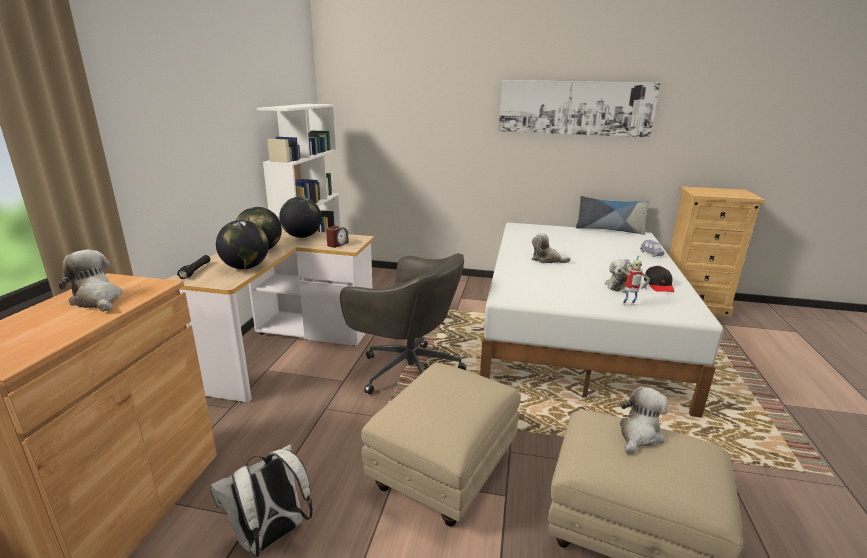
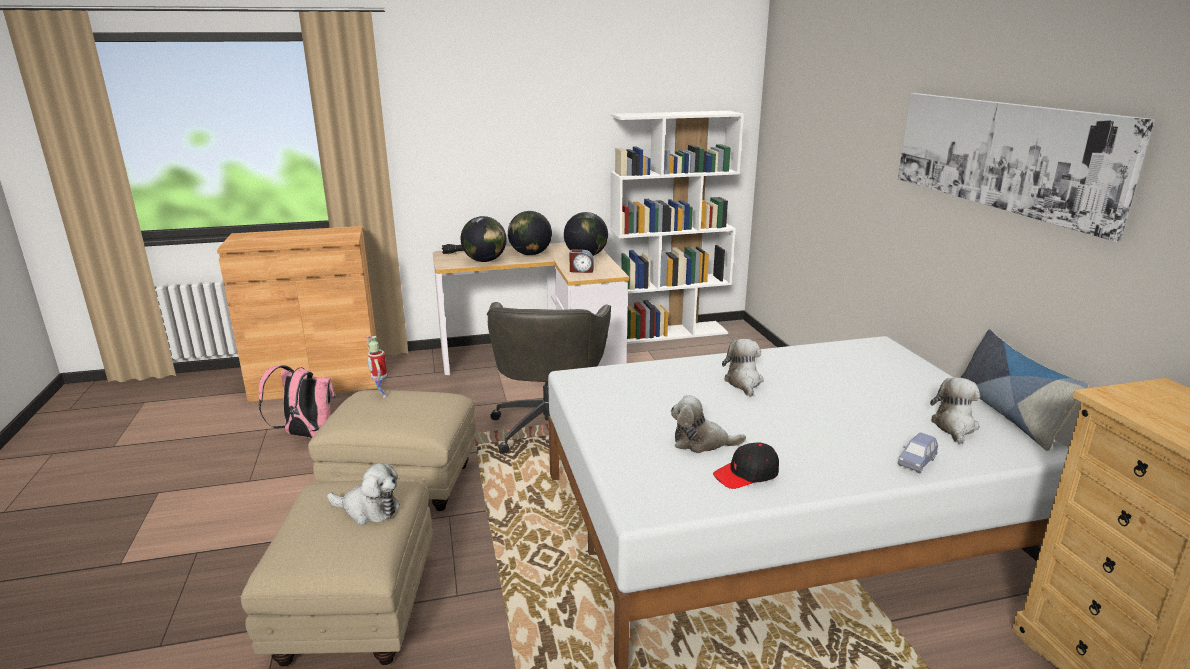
camera: 65 degrees right, 0 degrees up
plush toy [59,250,123,312] -> plush toy moved to [930,377,980,444]
white backpack [210,444,313,557] -> pink backpack [259,365,335,438]
toy robot [620,255,650,305] -> toy robot moved to [365,336,387,397]

